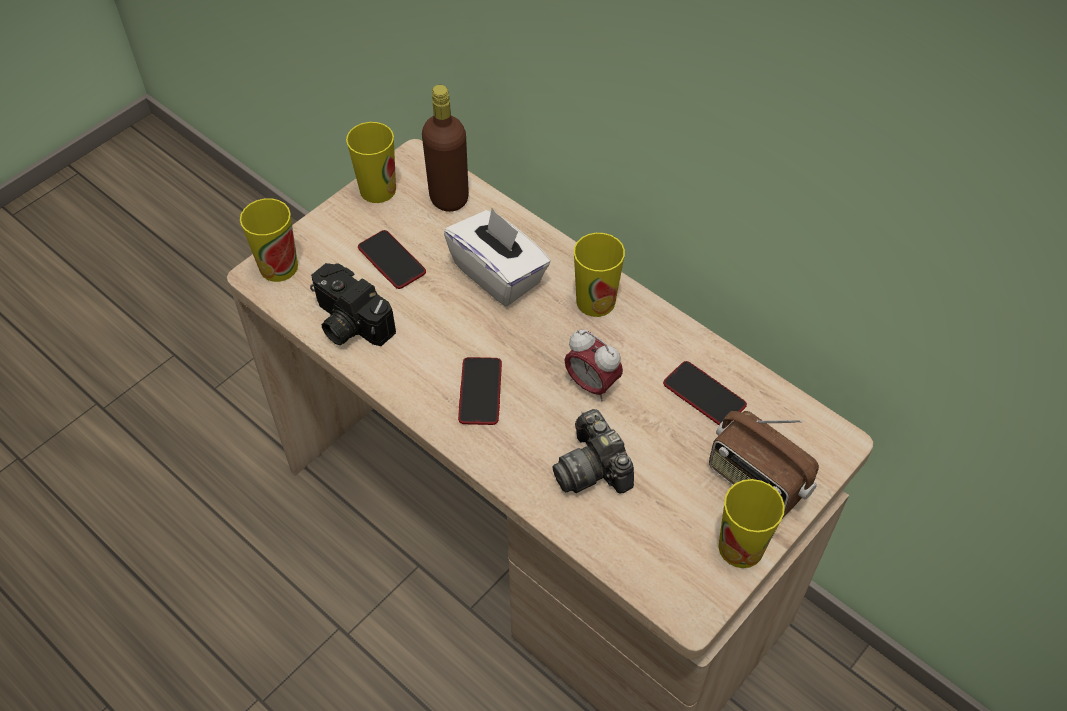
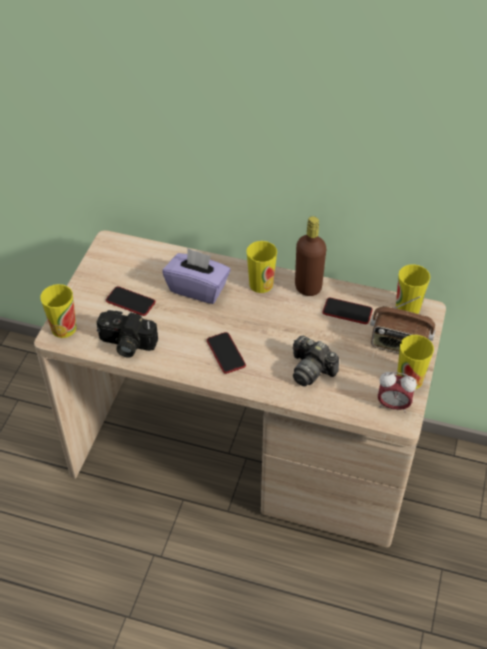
camera: 25 degrees left, 5 degrees down
cup [346,122,396,203] -> cup moved to [396,264,430,314]
brown bottle [422,85,469,212] -> brown bottle moved to [295,216,326,296]
white tissue box [444,208,551,306] -> purple tissue box [163,248,231,304]
alarm clock [564,329,623,401] -> alarm clock moved to [378,372,417,413]

